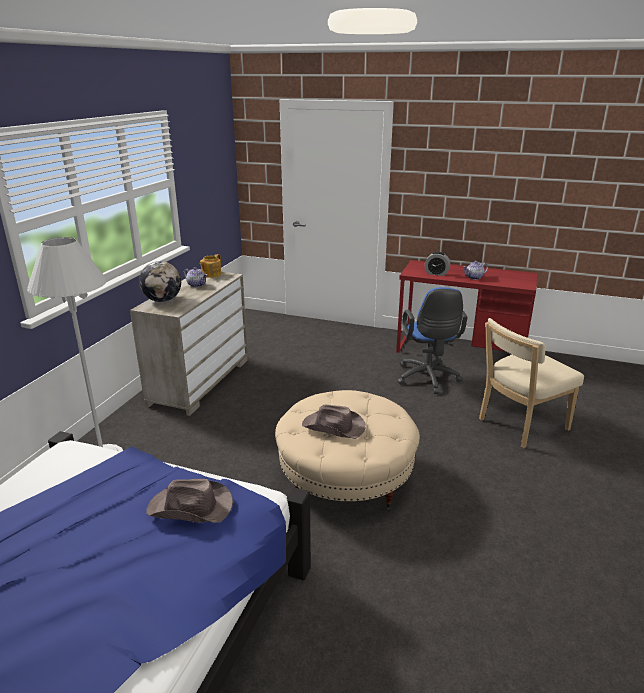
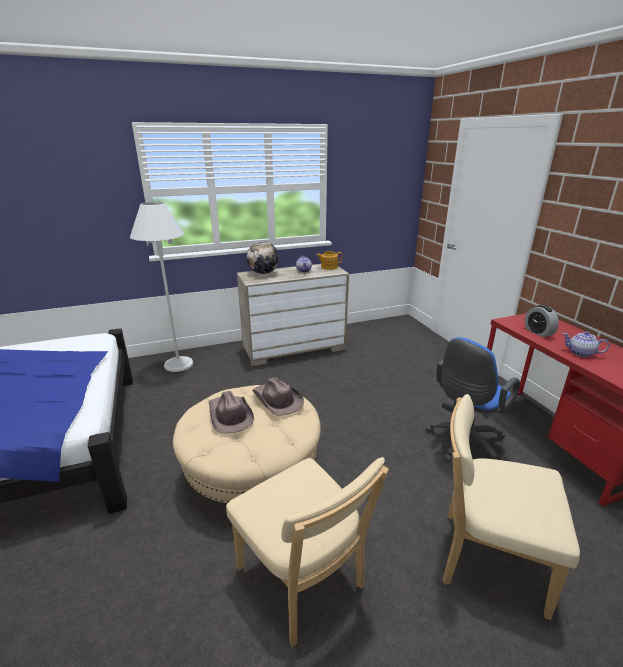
camera: 50 degrees right, 0 degrees up
brown hat [147,479,233,523] -> brown hat moved to [252,377,304,416]
none -> beige chair [226,457,389,646]

